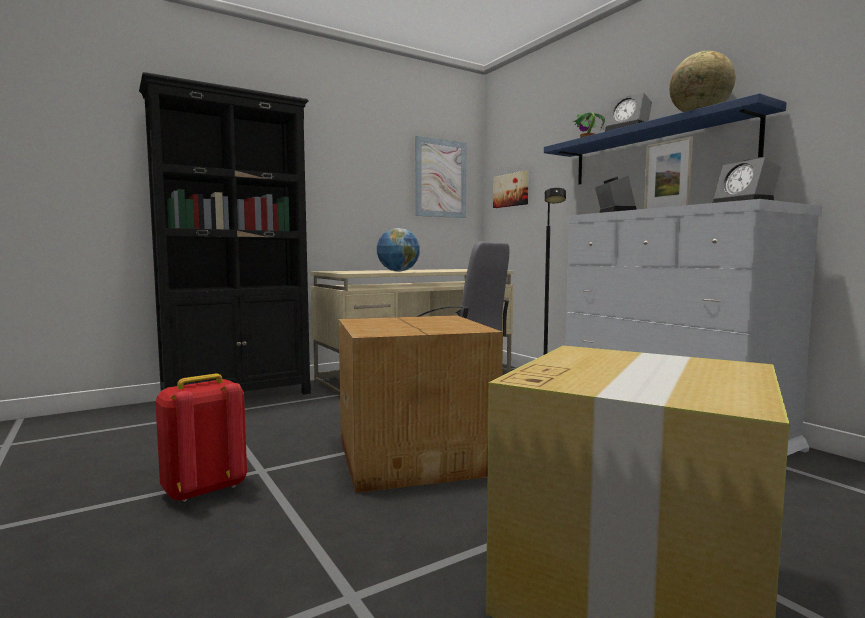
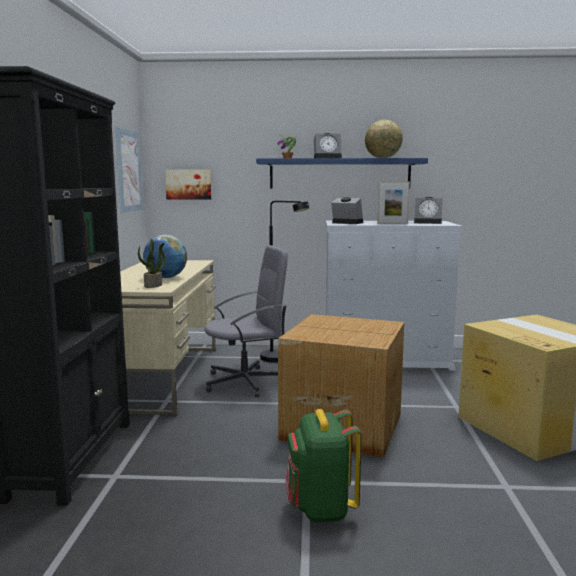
camera: 55 degrees left, 5 degrees up
red backpack [155,374,247,502] -> green backpack [285,409,362,523]
none -> potted plant [138,239,166,288]

